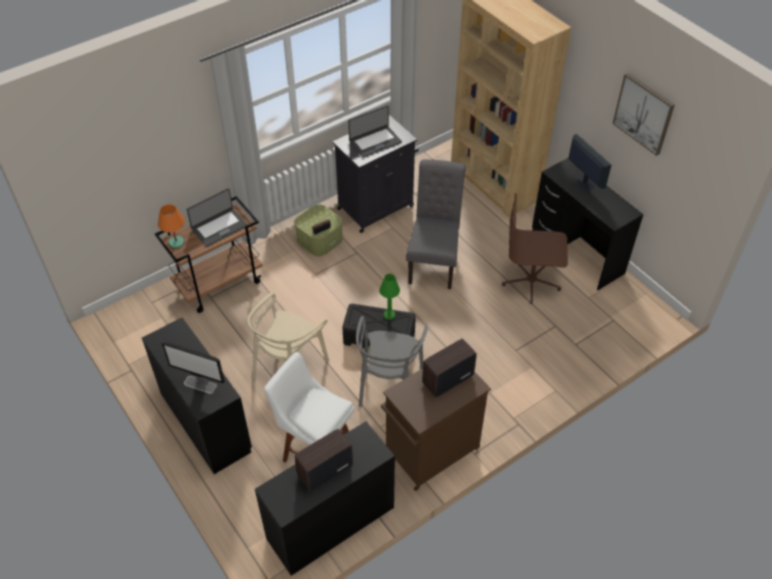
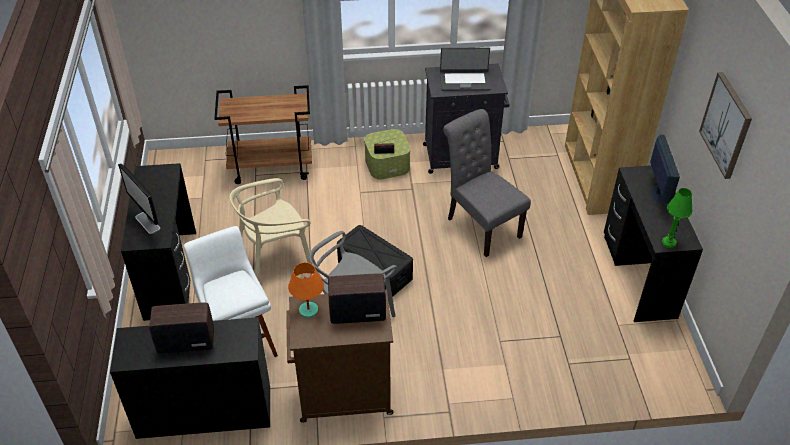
camera: 30 degrees right, 5 degrees down
orange table lamp [158,204,185,248] -> orange table lamp moved to [288,262,324,318]
laptop [187,188,248,247] -> none
green table lamp [379,274,400,320] -> green table lamp moved to [662,188,693,248]
grey chair [406,159,466,289] -> grey chair turned 75 degrees counterclockwise [443,109,531,257]
brown office chair [502,193,568,304] -> none

